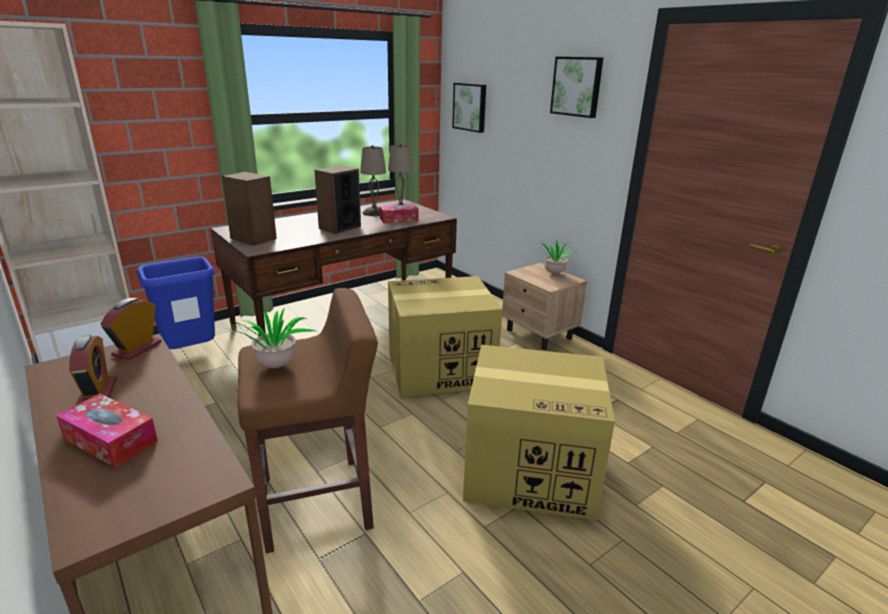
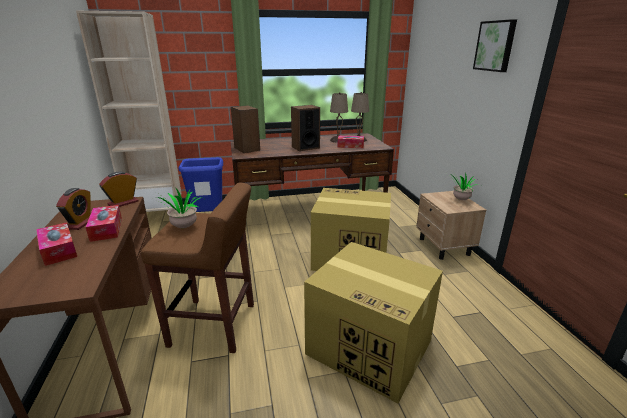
camera: 25 degrees right, 0 degrees up
picture [452,83,486,133] -> none
none -> tissue box [86,205,122,242]

